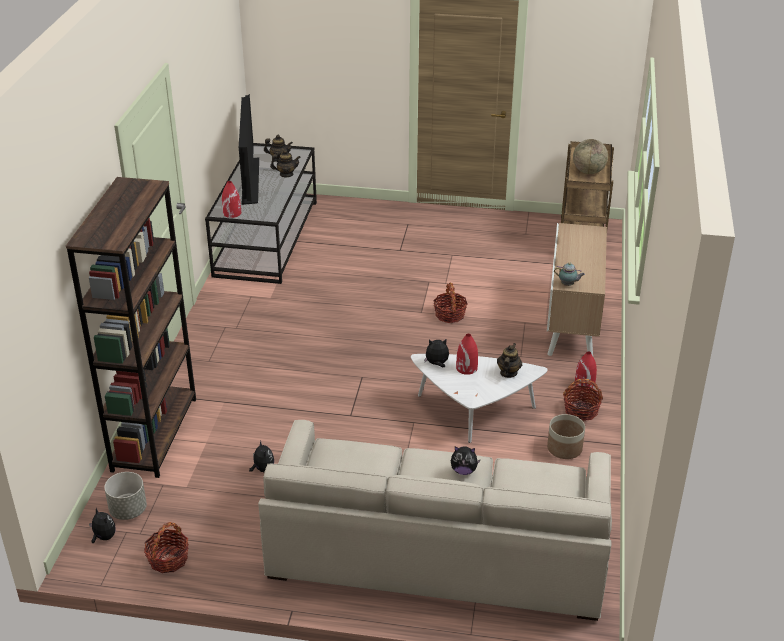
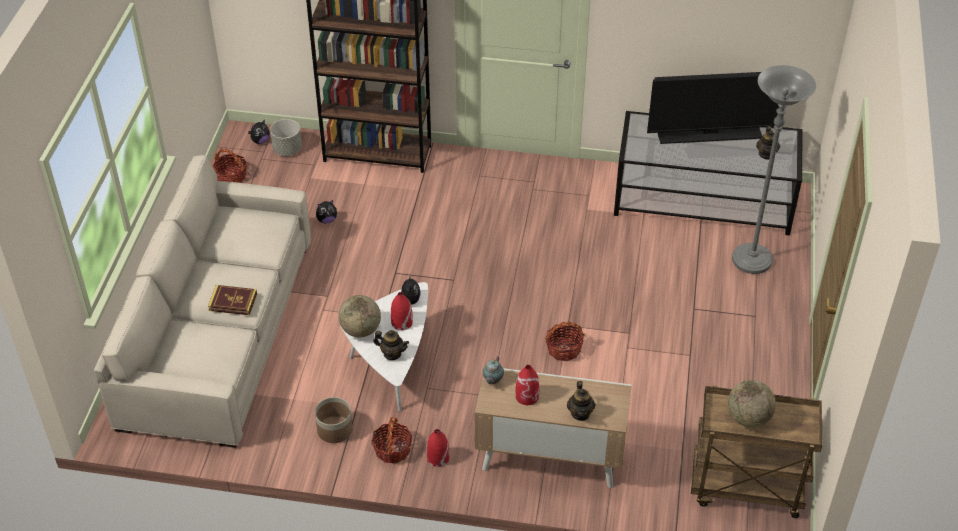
camera: 90 degrees right, 10 degrees up
red vase [222,181,241,218] -> red vase moved to [515,365,539,405]
teapot [270,150,301,177] -> teapot moved to [567,381,595,421]
plush toy [451,446,481,475] -> book [208,285,257,316]
none -> globe [338,295,381,337]
none -> grey floor lamp [732,65,816,274]

